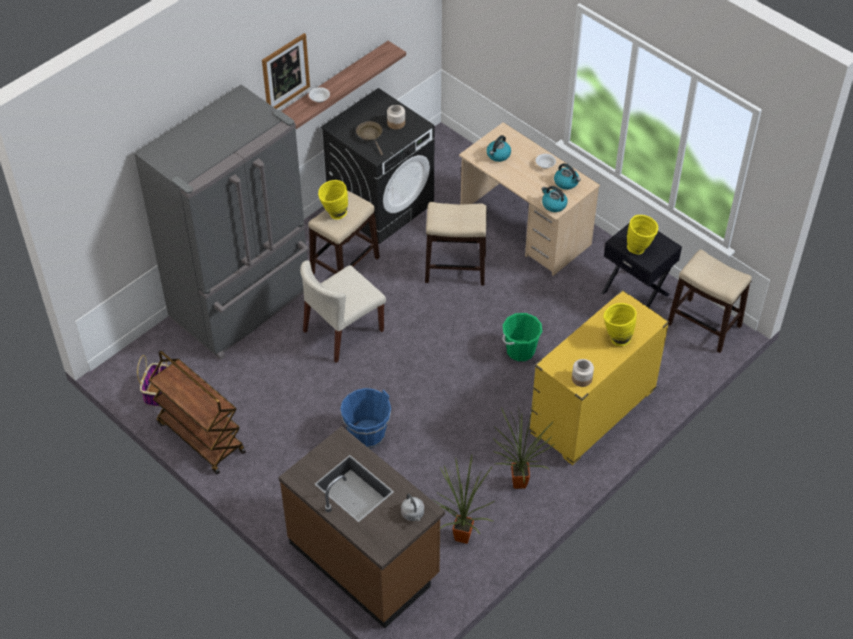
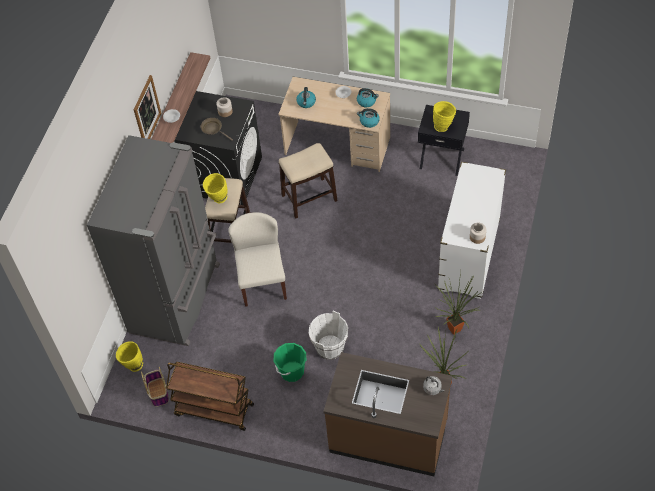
camera: 25 degrees left, 5 degrees up
beige chair [300,260,386,363] -> beige chair turned 150 degrees clockwise [228,212,287,307]
blue bucket [340,388,391,449] -> white bucket [309,311,348,360]
green bucket [502,313,543,361] -> green bucket moved to [274,343,306,382]
yellow dresser [529,290,669,465] -> white dresser [438,162,506,299]
yellow vase [603,303,637,346] -> yellow vase moved to [116,341,143,372]
stool [668,249,752,353] -> none

